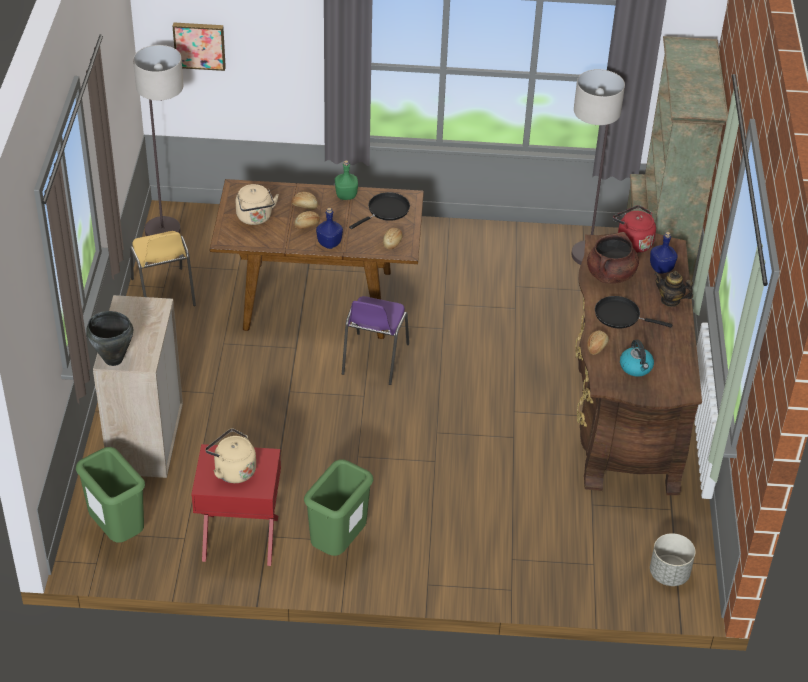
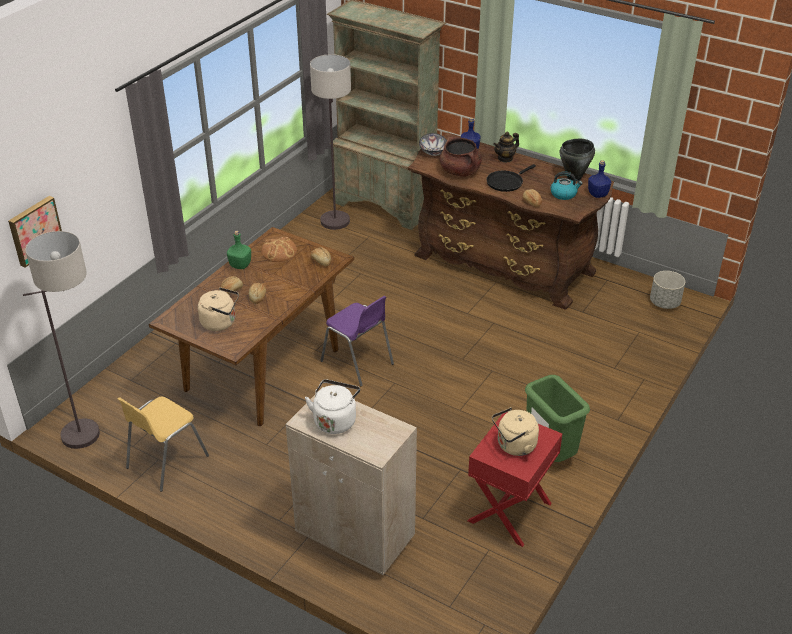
camera: 60 degrees left, 5 degrees down
green trash can [76,447,145,543] -> none
black cooking pot [86,311,133,366] -> black cooking pot moved to [559,139,595,181]
yellow chair [130,231,196,306] -> yellow chair turned 120 degrees clockwise [118,397,209,492]
blue bottle [316,208,343,249] -> blue bottle moved to [588,160,611,198]
black frying pan [349,192,410,229] -> bread [261,237,297,262]
red kettle [613,205,656,253] -> bowl [419,133,447,156]
none -> white kettle [305,379,360,434]

